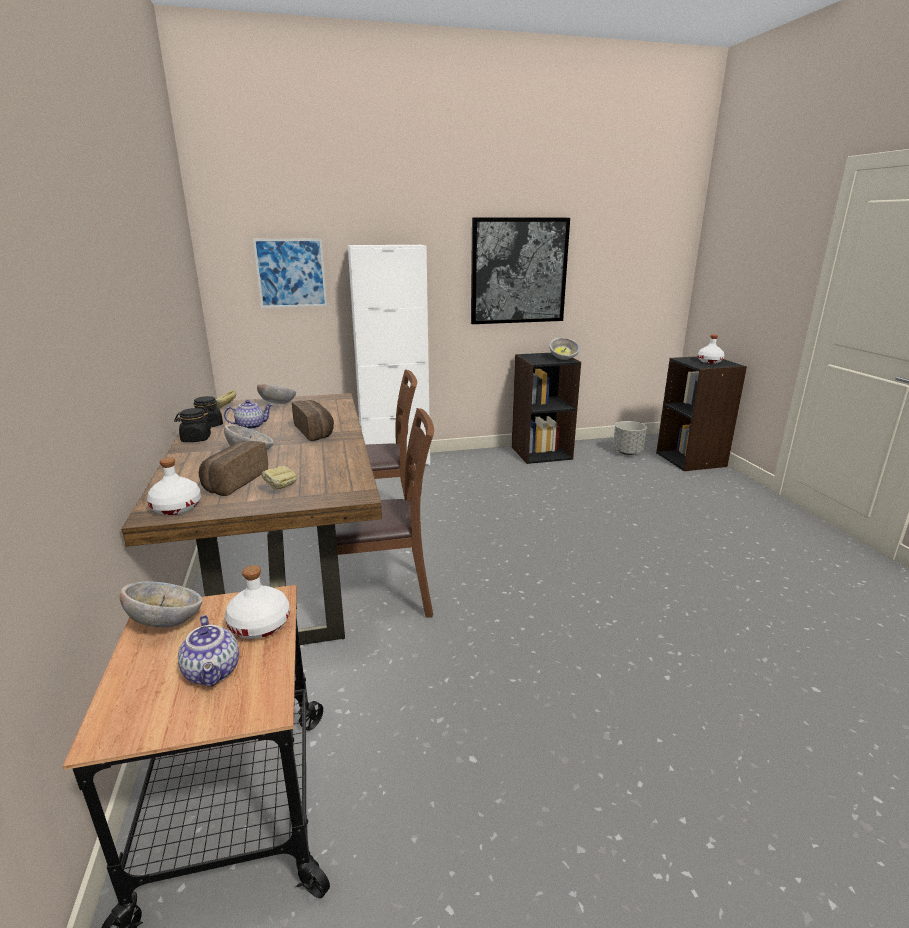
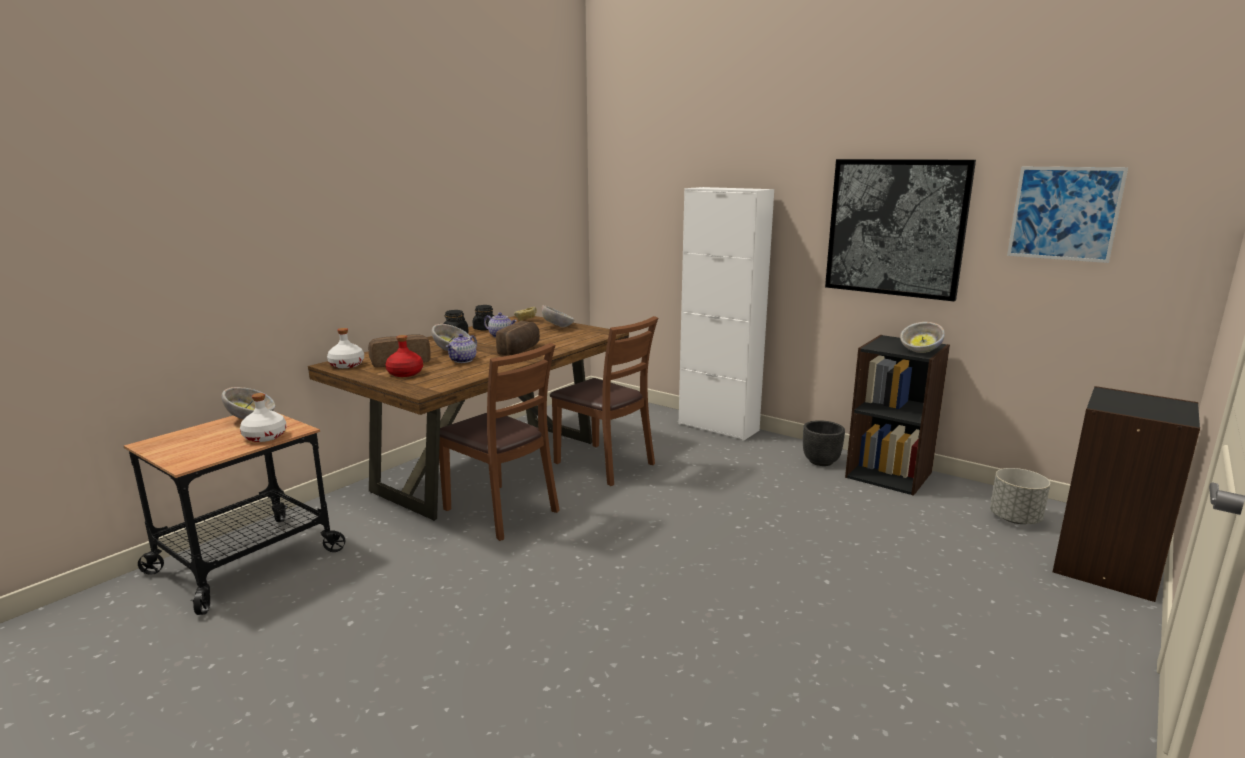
camera: 50 degrees right, 5 degrees down
teapot [178,615,239,686] -> teapot moved to [446,334,477,363]
picture [253,238,327,308] -> picture moved to [1007,167,1128,263]
bread [261,466,297,490] -> red bottle [385,335,423,377]
white bottle [698,335,724,364] -> none
none -> black planter [803,420,845,466]

